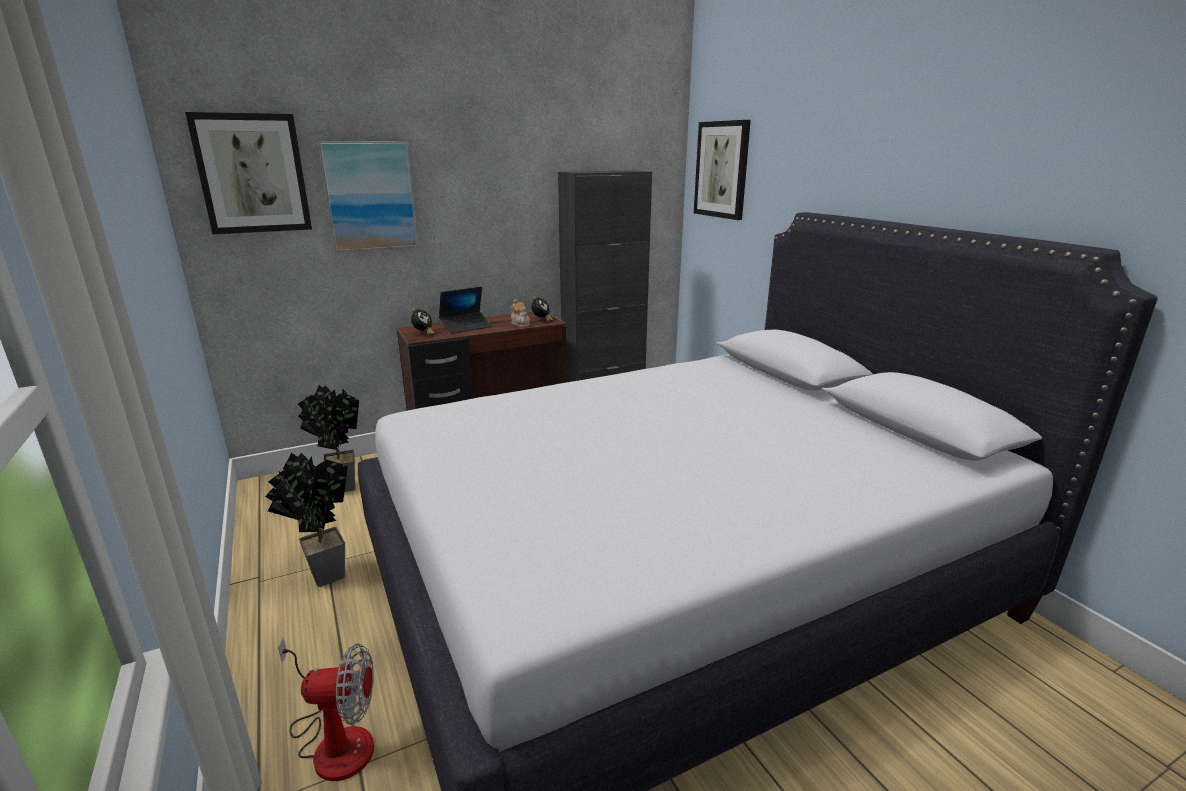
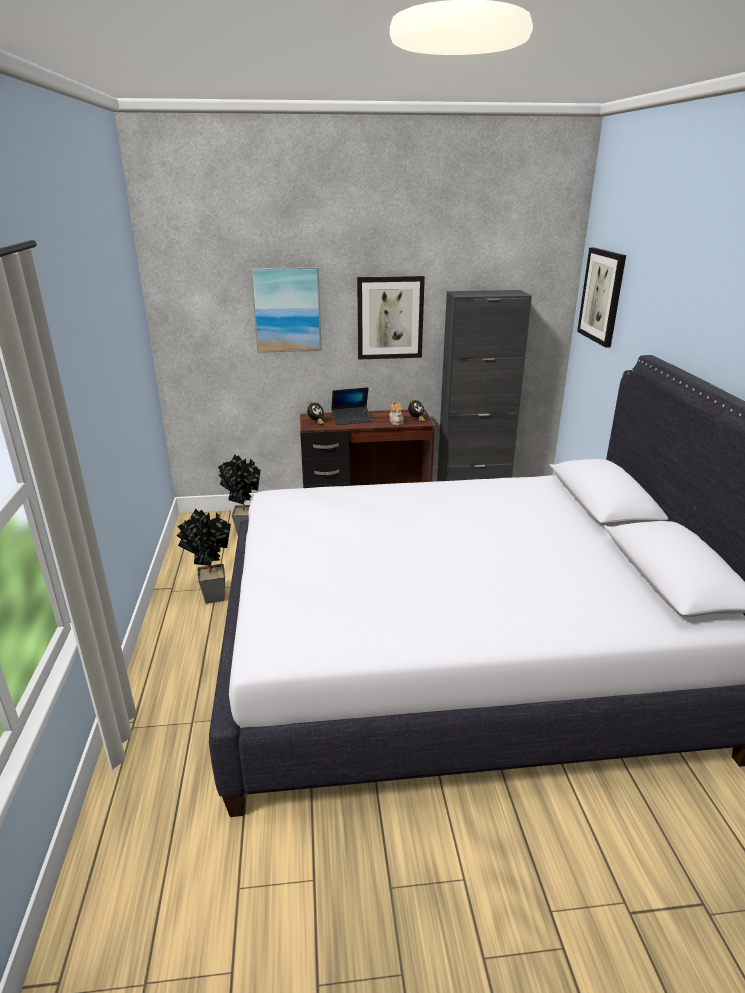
camera: 20 degrees right, 5 degrees up
picture [185,112,312,234] -> picture moved to [357,276,425,360]
fan [278,637,374,781] -> none

